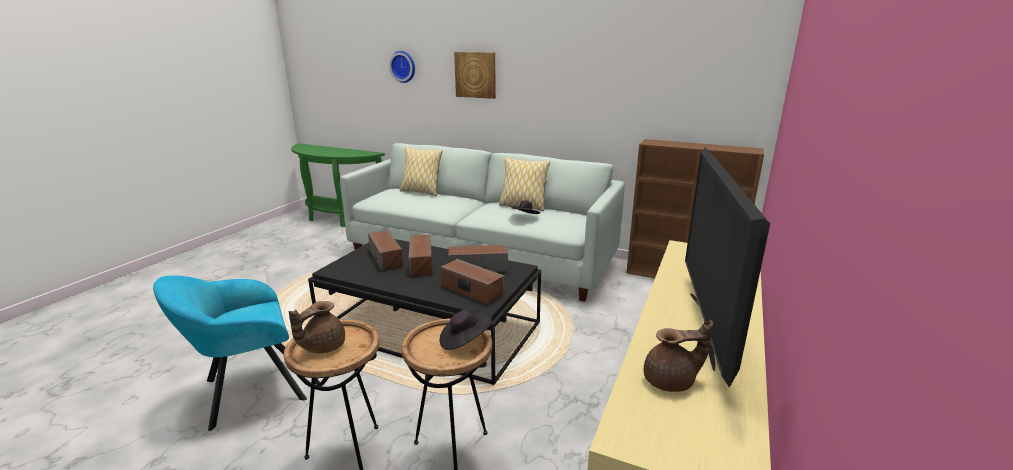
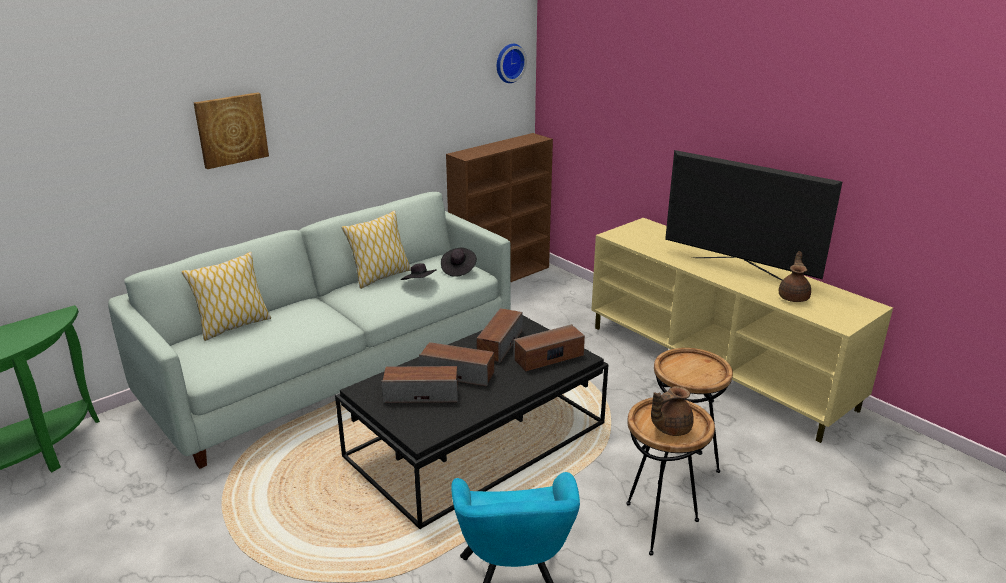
camera: 65 degrees left, 5 degrees up
brown teapot [289,301,345,354] -> brown teapot turned 90 degrees clockwise [651,386,694,436]
wall clock [389,51,415,83] -> wall clock moved to [497,44,527,83]
black hat [440,310,492,350] -> black hat moved to [441,248,477,277]

